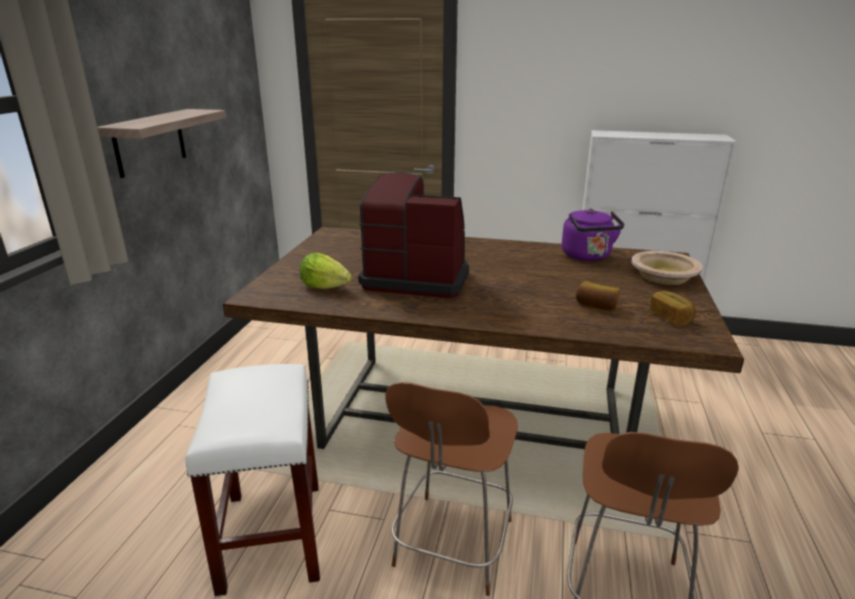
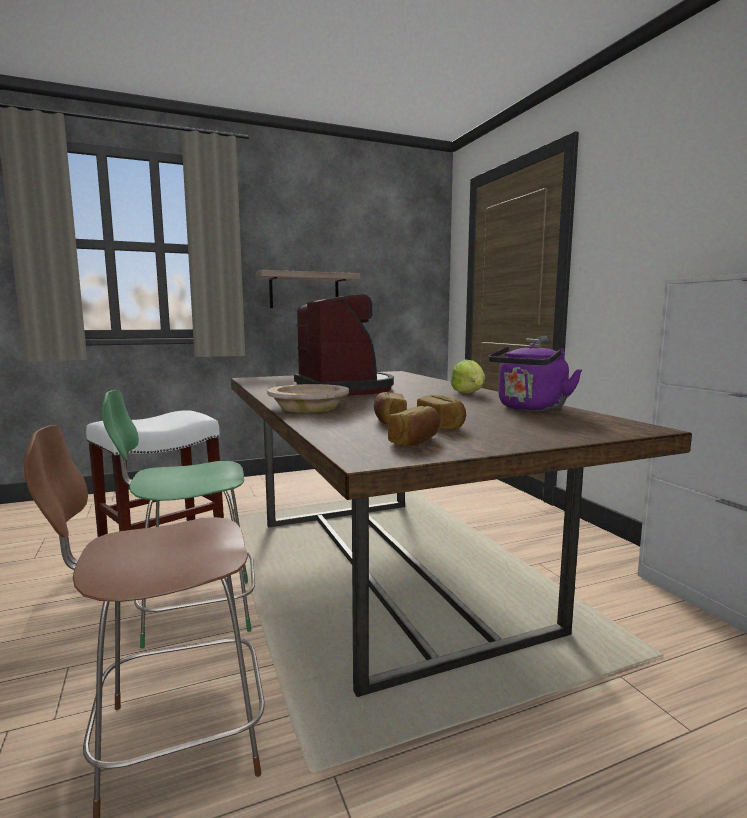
camera: 55 degrees right, 15 degrees down
lettuce [300,253,352,289] -> lettuce moved to [451,360,485,393]
brown chair [385,382,518,596] -> green chair [102,390,255,648]
beige bowl [631,251,703,285] -> beige bowl moved to [267,384,349,413]
none -> bread [417,395,466,429]

